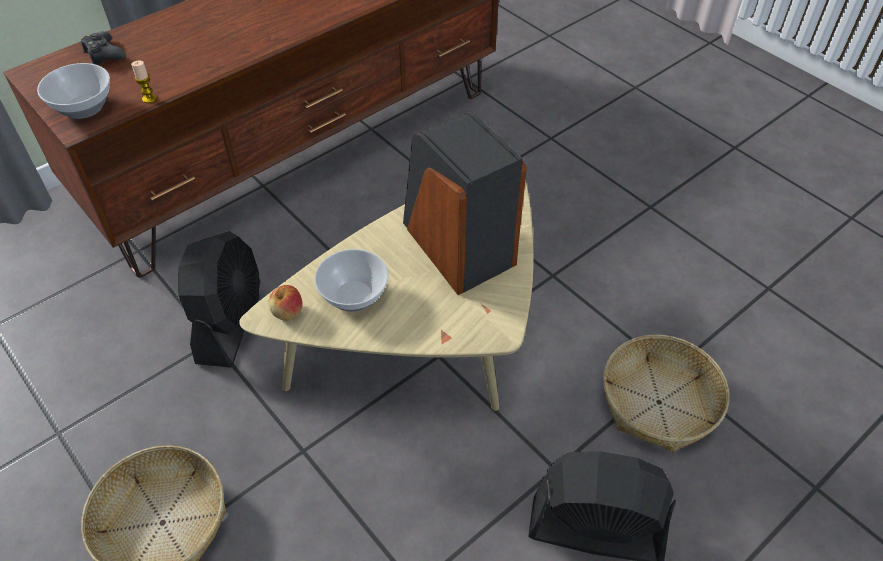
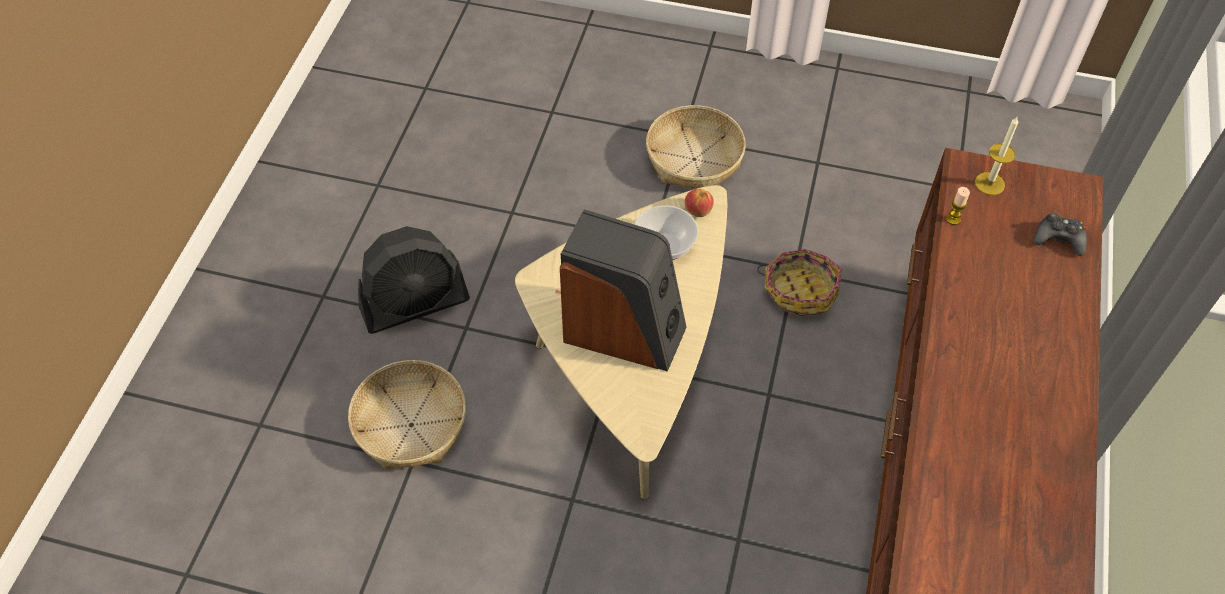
camera: 145 degrees right, 5 degrees up
bowl [37,63,110,119] -> candle [975,117,1018,195]
black fan [178,231,260,368] -> basket [757,249,842,317]

